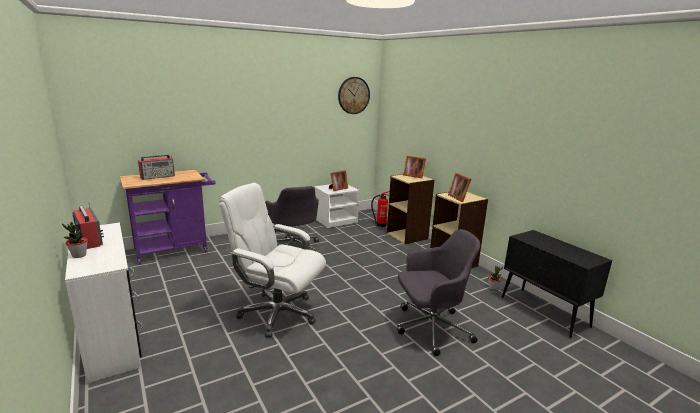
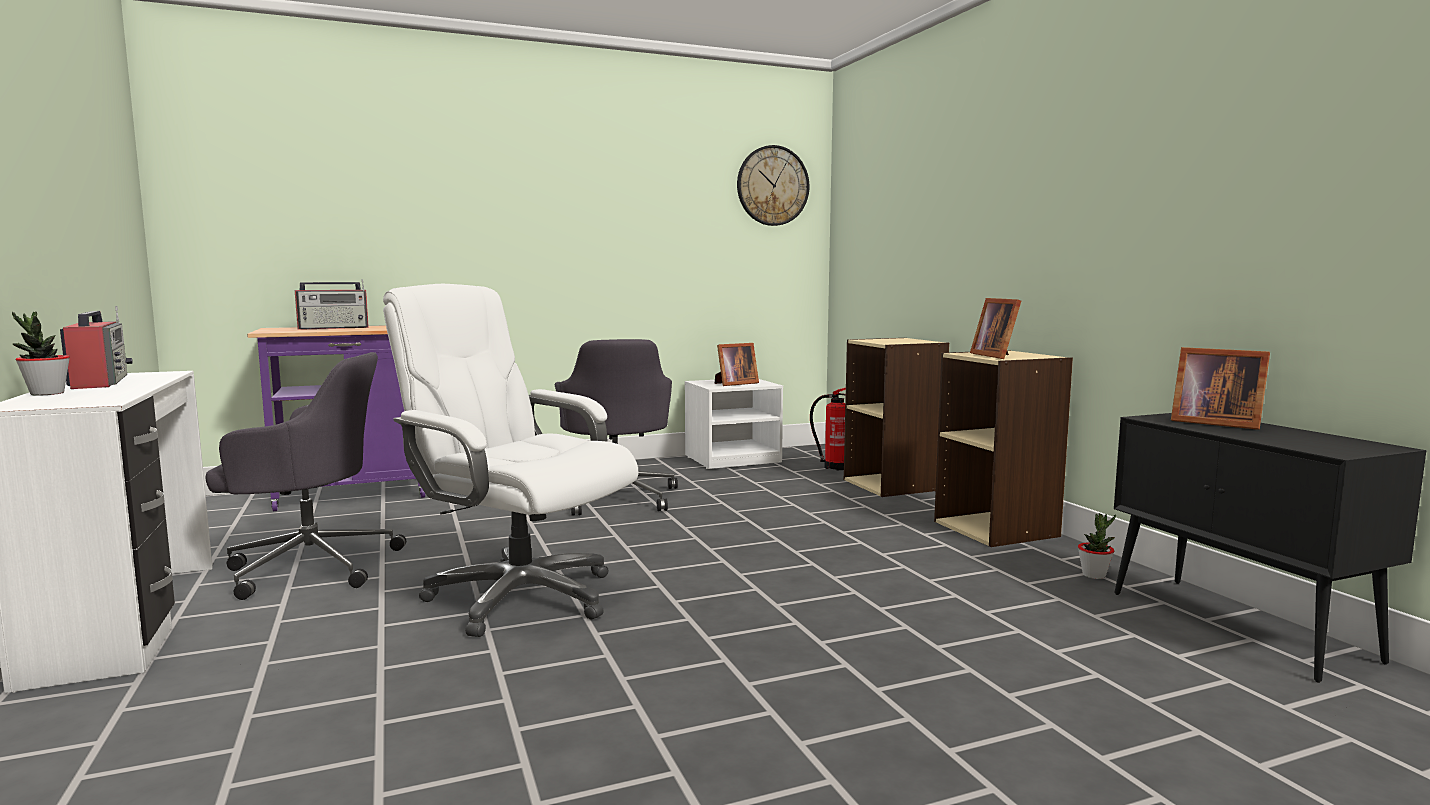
camera: 10 degrees right, 10 degrees down
grey office chair [397,229,480,356] -> grey office chair moved to [205,352,406,600]
picture frame [403,156,426,178] -> picture frame moved to [1171,347,1270,430]

